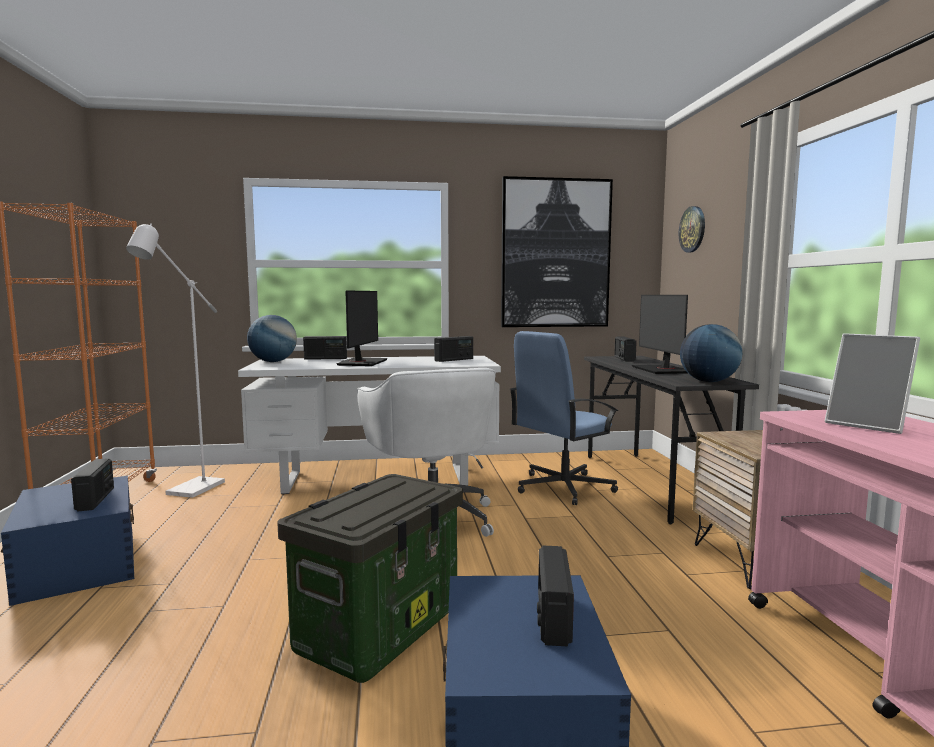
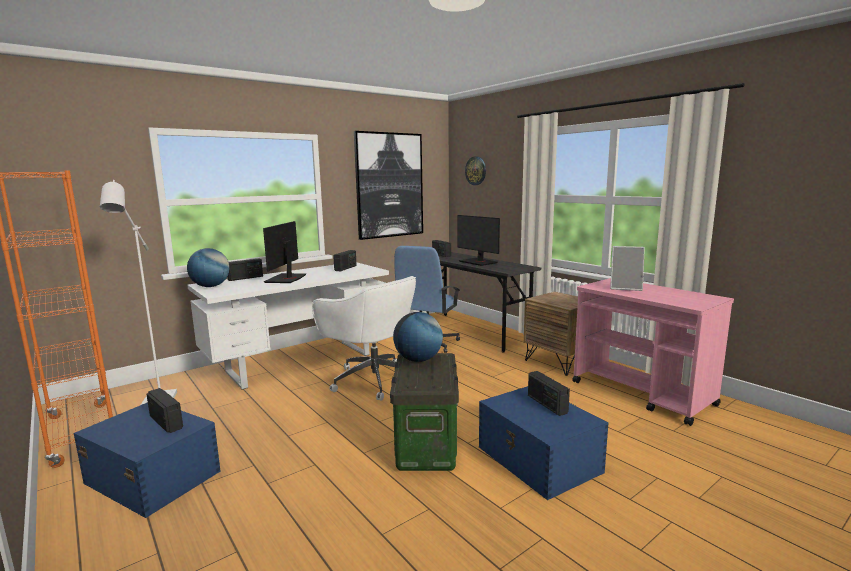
camera: 30 degrees left, 5 degrees up
monitor [336,290,388,366] -> monitor turned 150 degrees counterclockwise [263,221,306,283]
globe [680,324,742,382] -> globe moved to [393,312,443,362]

